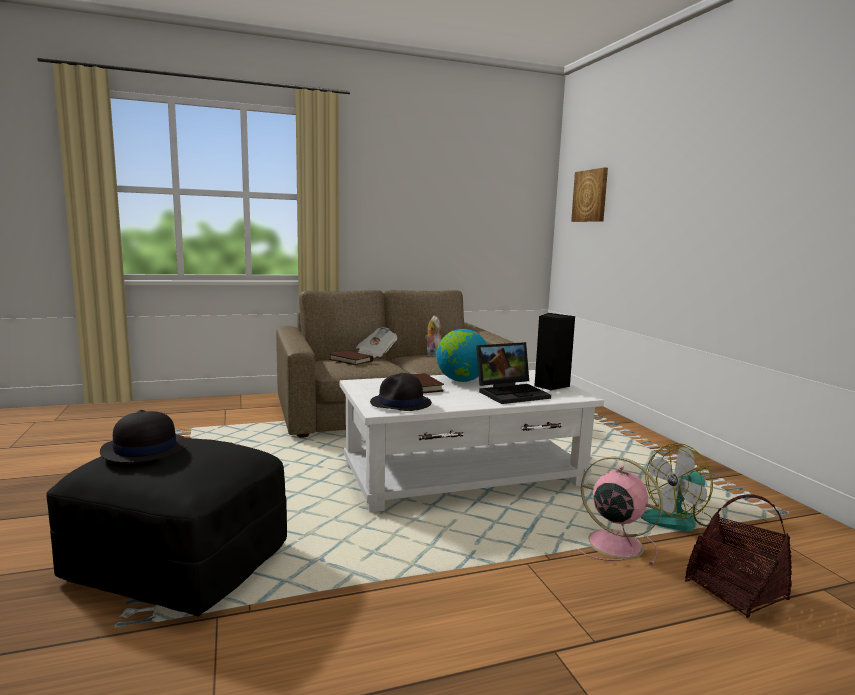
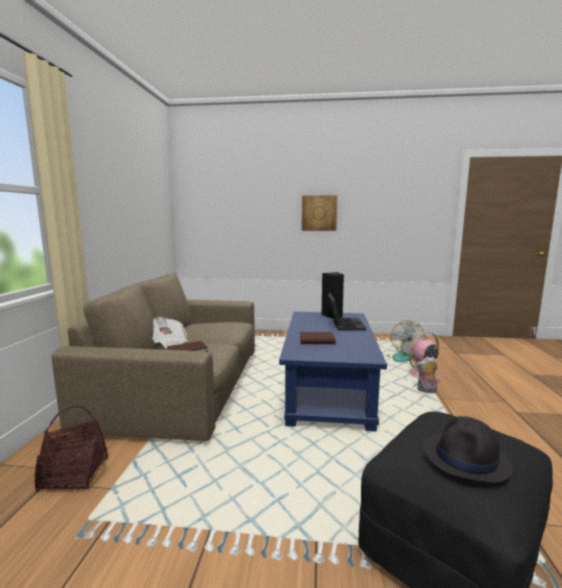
camera: 65 degrees left, 0 degrees up
white coffee table [340,370,604,513] -> blue coffee table [279,312,387,432]
black hat [370,373,432,411] -> none
plush toy [425,316,441,357] -> plush toy moved to [416,357,438,393]
globe [436,329,487,382] -> none
picture [571,167,608,222] -> picture moved to [302,195,337,231]
basket [685,494,792,618] -> basket moved to [34,405,108,493]

